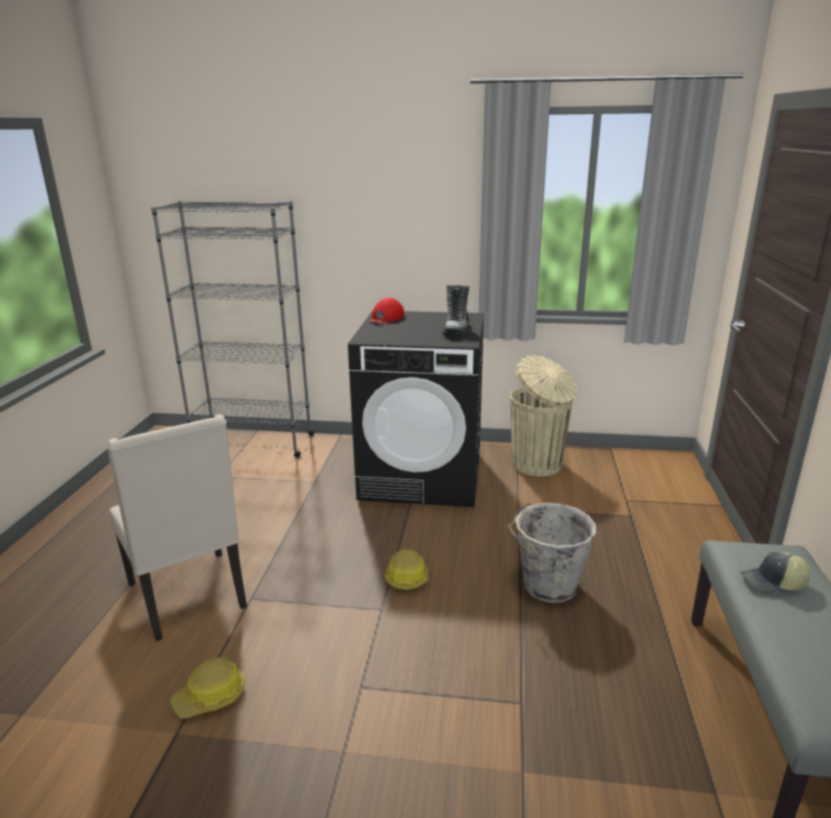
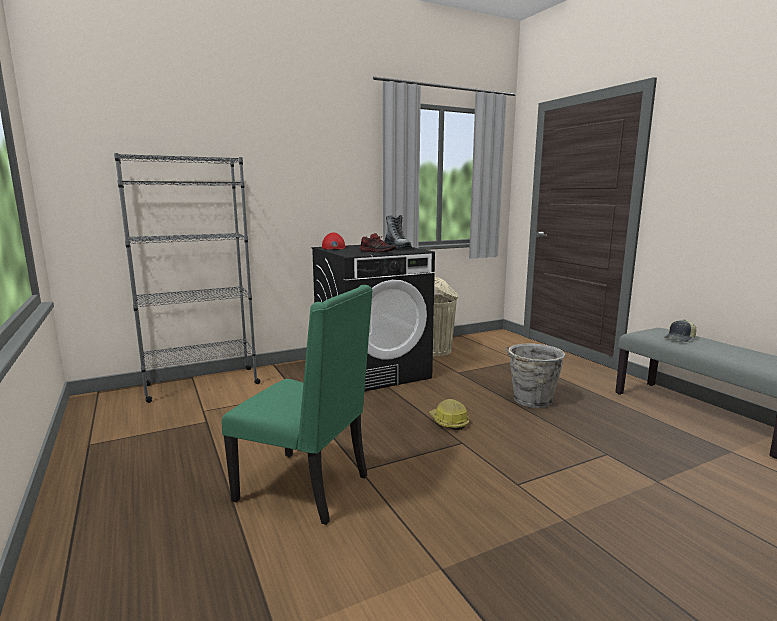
camera: 35 degrees left, 10 degrees down
beige chair [107,414,247,641] -> green chair [222,285,373,525]
hard hat [170,657,245,719] -> none
none -> shoe [359,233,396,252]

